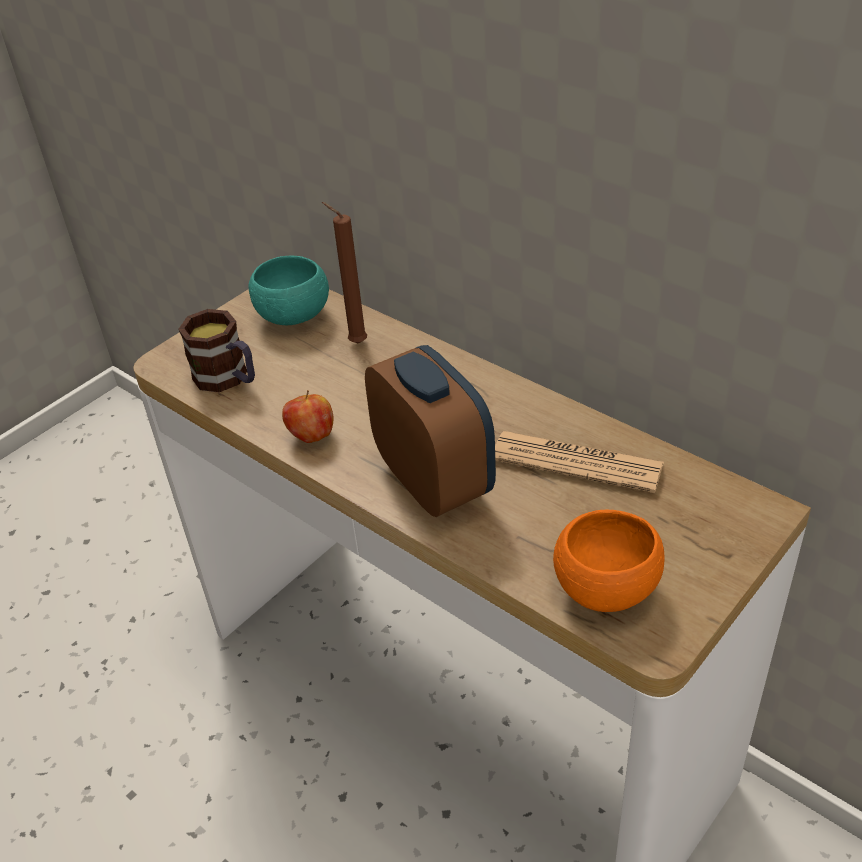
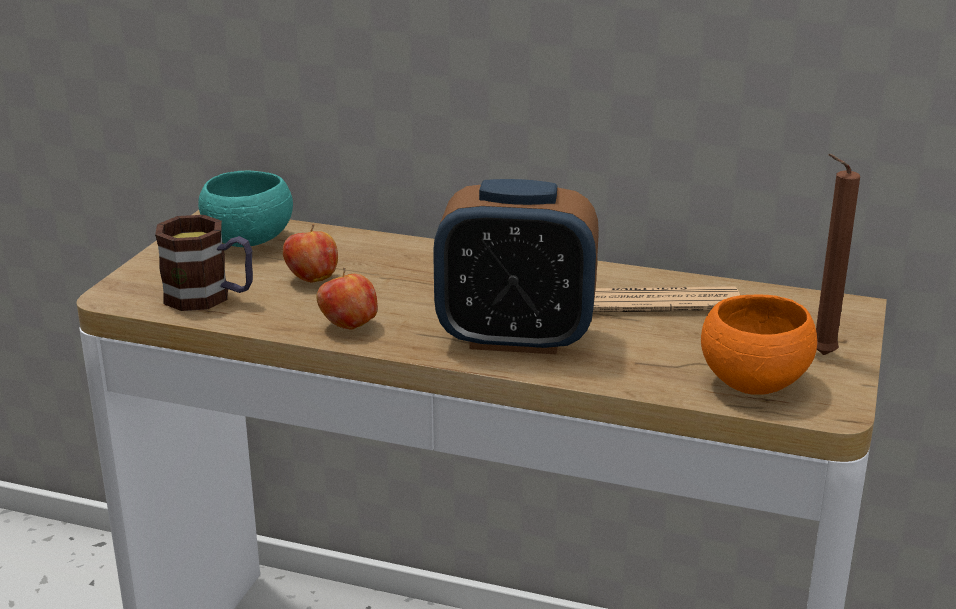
camera: 25 degrees left, 15 degrees down
brown candle [322,202,367,344] -> brown candle moved to [816,154,860,355]
alarm clock [365,345,496,517] -> alarm clock turned 150 degrees clockwise [433,179,599,354]
none -> apple [283,224,338,283]

